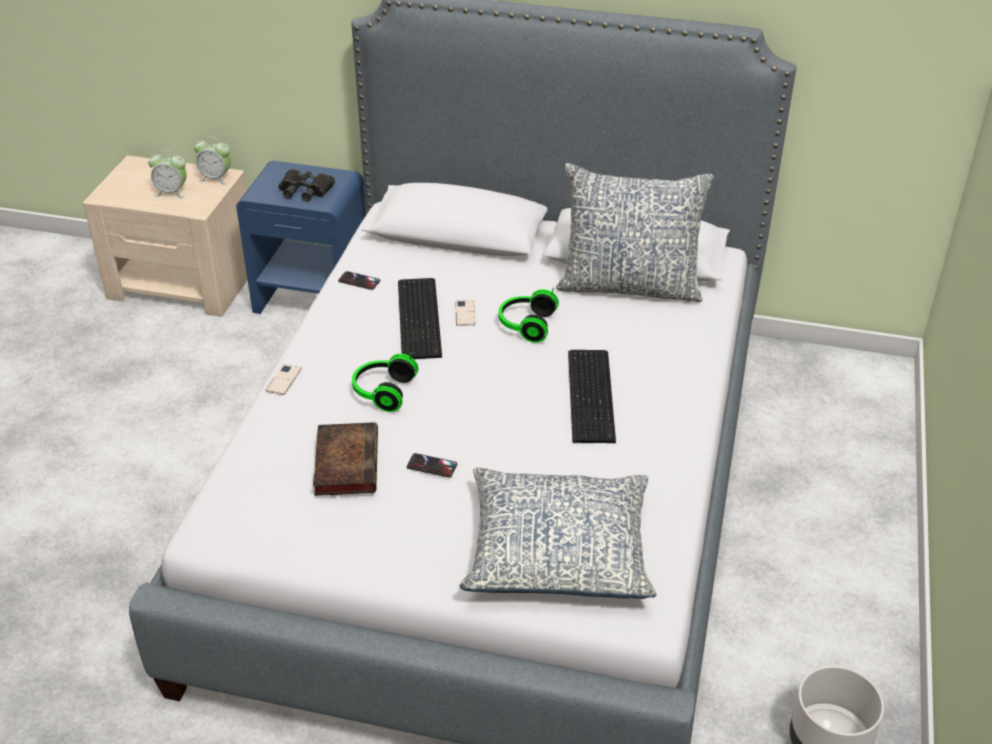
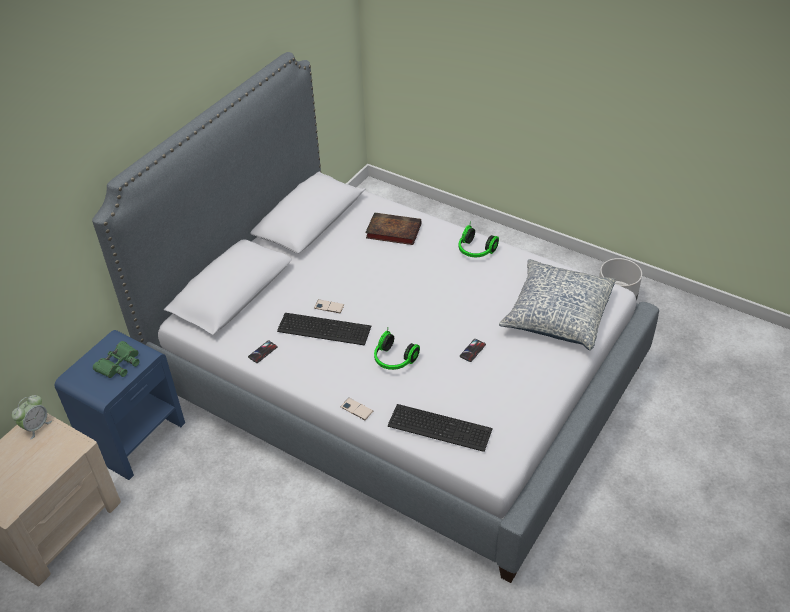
camera: 70 degrees left, 5 degrees up
alarm clock [148,150,187,198] -> none
black binoculars [278,169,335,202] -> green binoculars [93,341,140,378]
book [313,422,378,496] -> book moved to [365,212,421,245]
headphones [499,287,559,343] -> headphones moved to [459,222,499,257]
pillow [556,163,714,302] -> none
keyboard [568,350,616,443] -> keyboard moved to [388,404,493,452]

